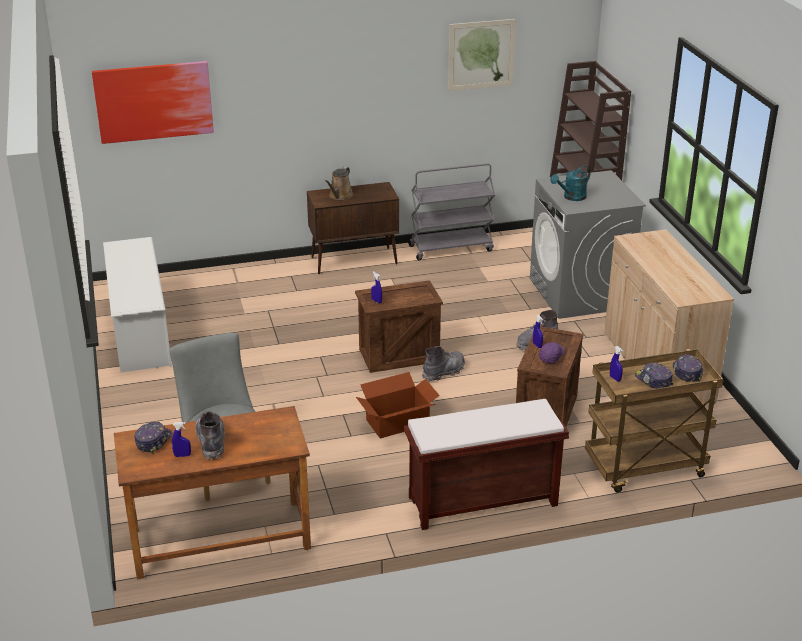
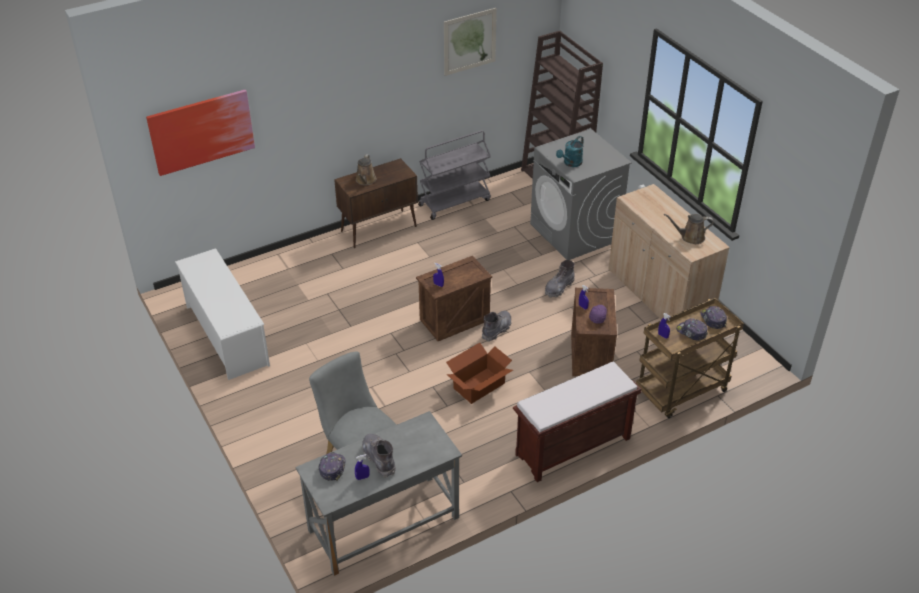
camera: 15 degrees left, 10 degrees up
brown desk [114,406,311,580] -> grey desk [296,411,462,576]
none -> brown watering can [664,214,714,244]

